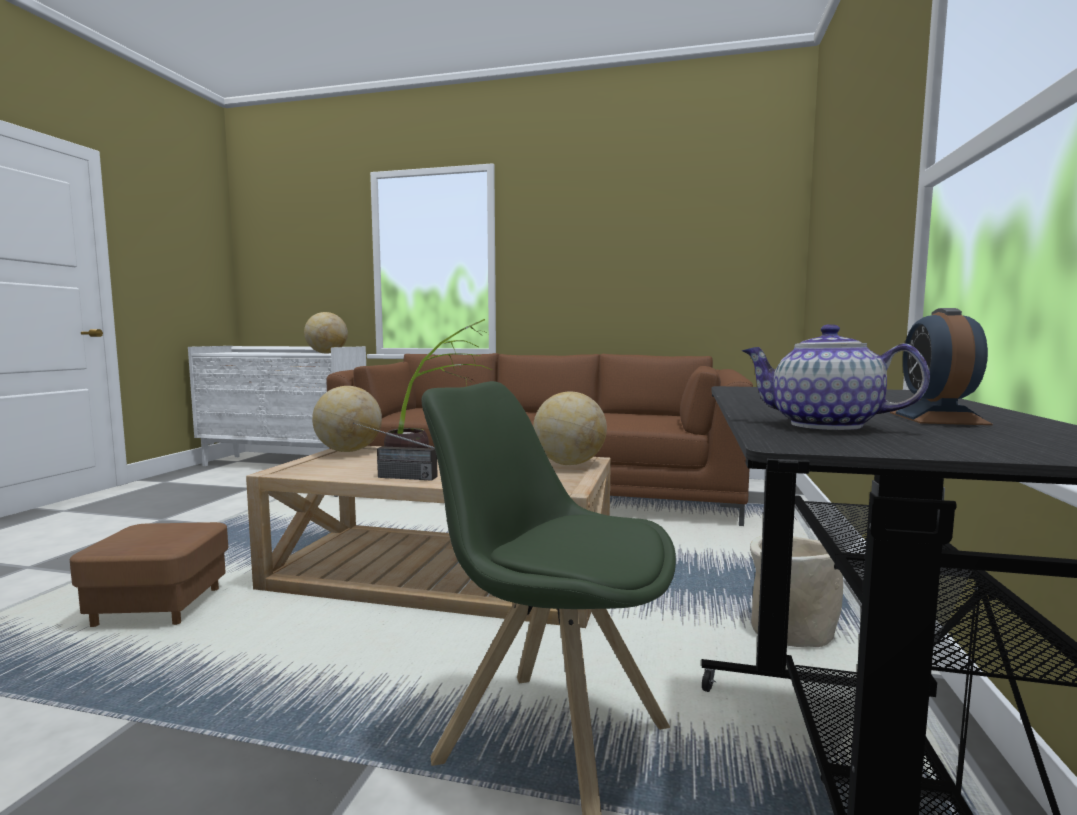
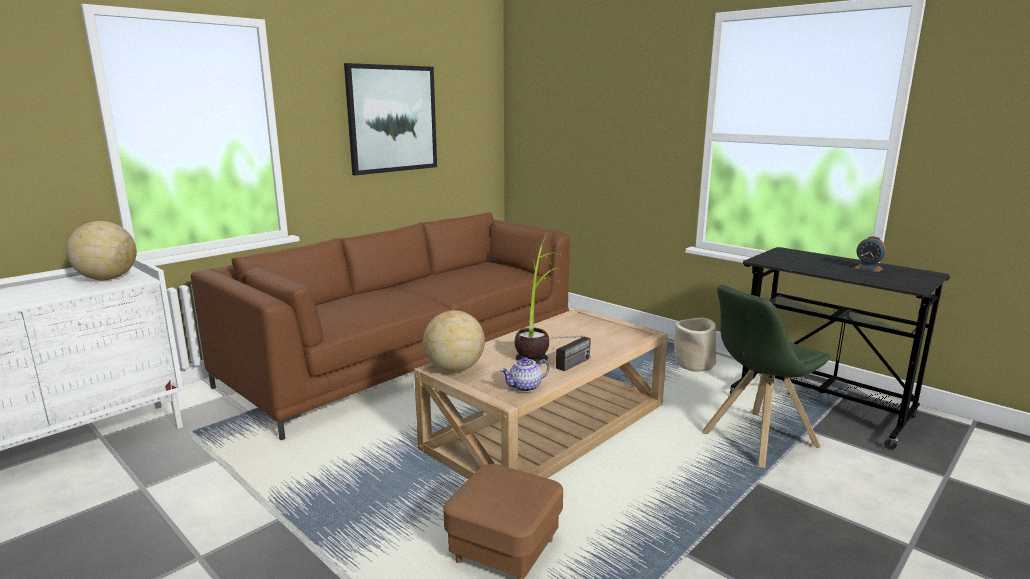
camera: 60 degrees left, 10 degrees up
globe [533,392,607,465] -> none
teapot [742,324,930,430] -> teapot moved to [500,357,550,392]
none -> picture [344,63,437,175]

